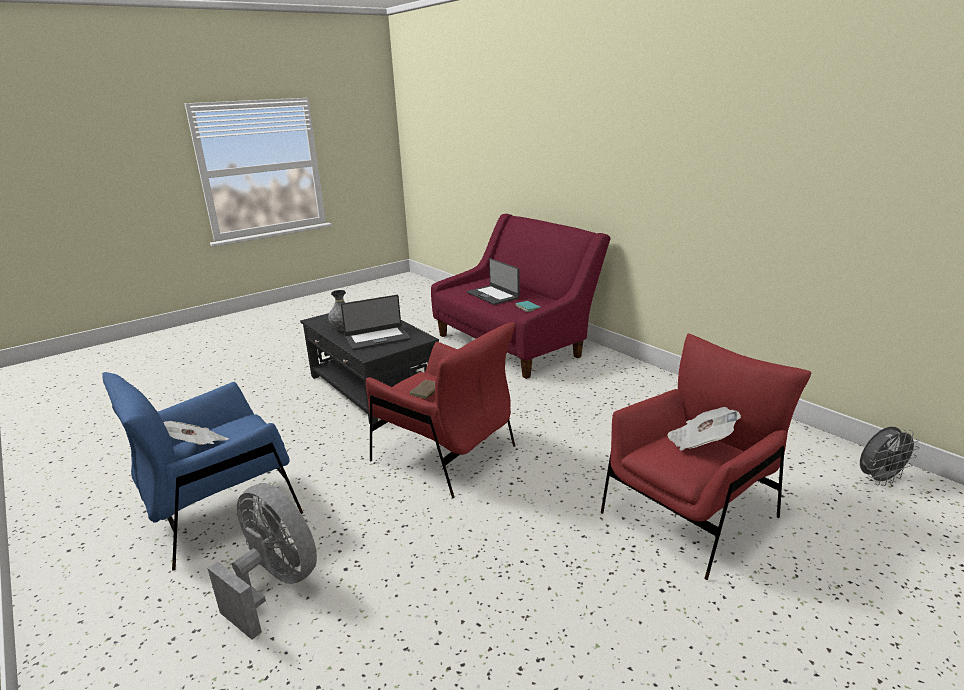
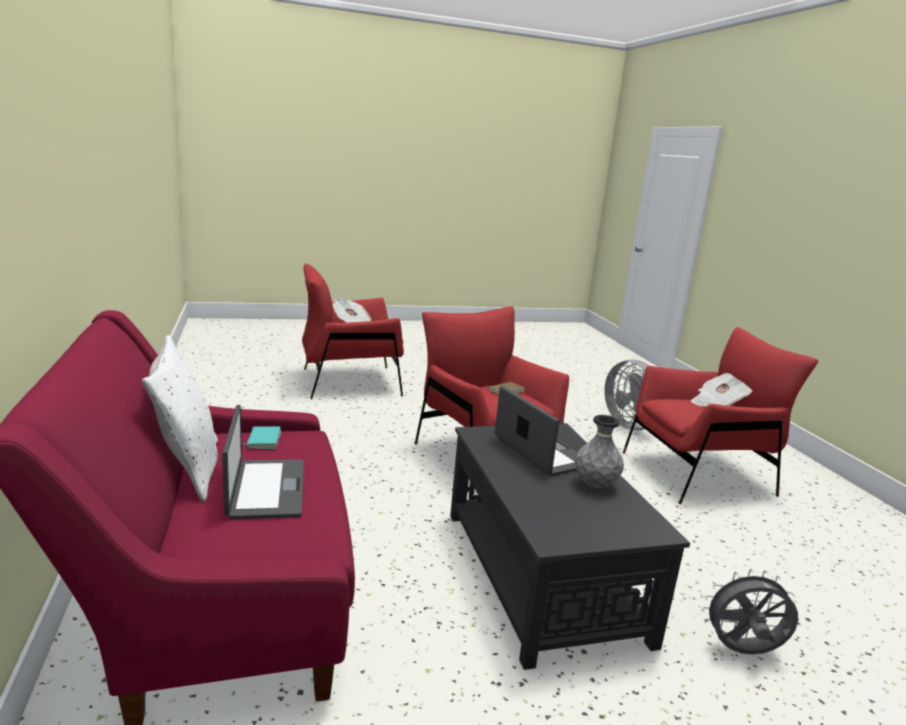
camera: 160 degrees left, 5 degrees down
blue armchair [103,372,303,570] -> red armchair [623,327,818,504]
laptop [341,295,411,350] -> laptop turned 60 degrees clockwise [495,386,578,476]
grey fan [860,427,919,486] -> grey fan moved to [702,569,798,655]
none -> white pillow [142,335,218,502]

